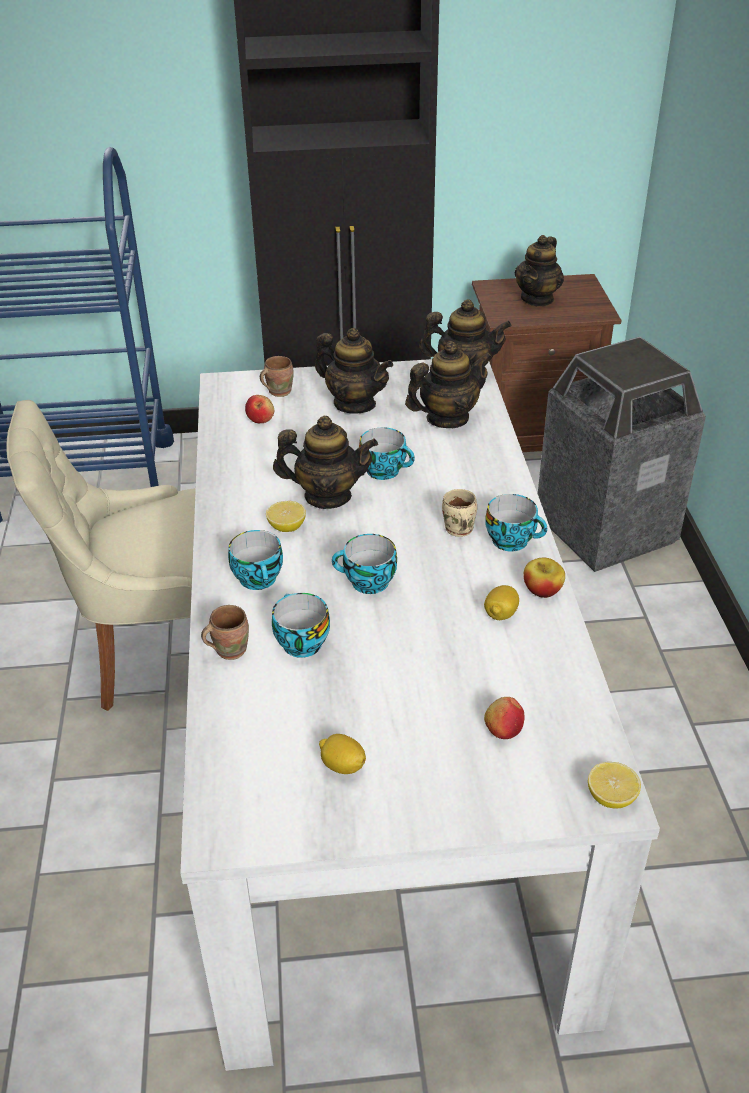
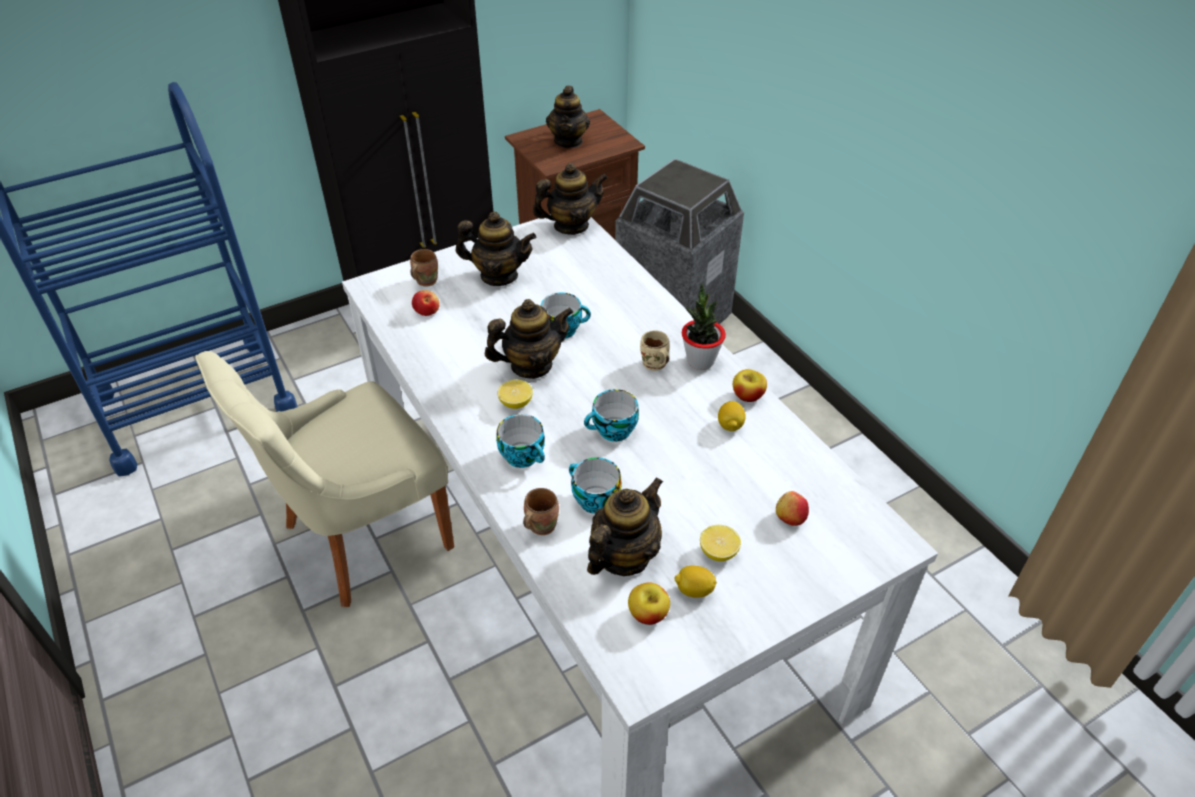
camera: 25 degrees left, 5 degrees up
teapot [405,341,492,428] -> teapot moved to [587,477,663,576]
cup [485,494,547,552] -> potted plant [682,283,726,370]
lemon [588,762,641,808] -> lemon moved to [700,525,741,561]
none -> apple [628,582,670,625]

